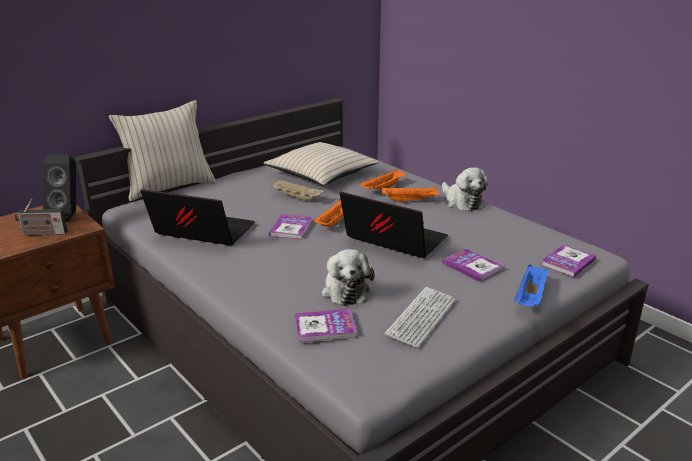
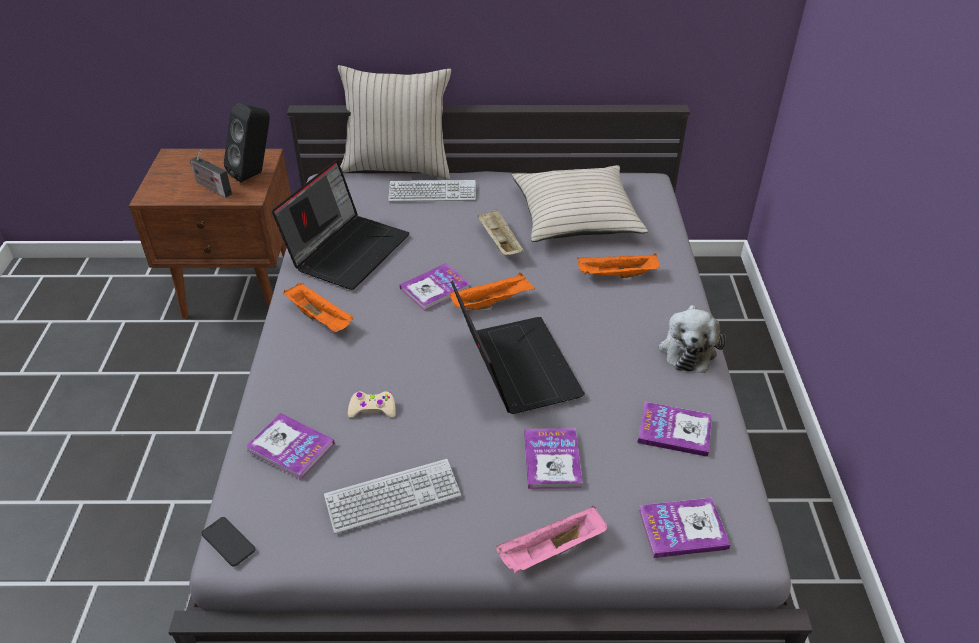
camera: 40 degrees right, 15 degrees up
laptop [141,189,255,246] -> laptop turned 60 degrees clockwise [272,160,410,290]
plush toy [322,249,375,306] -> beige game controller [348,391,396,418]
orange tray [381,186,439,203] -> orange tray moved to [283,283,353,332]
blue tray [514,264,548,306] -> pink tray [496,506,607,574]
none -> phone [201,517,256,567]
none -> keyboard [388,180,476,202]
none -> book [637,402,712,457]

